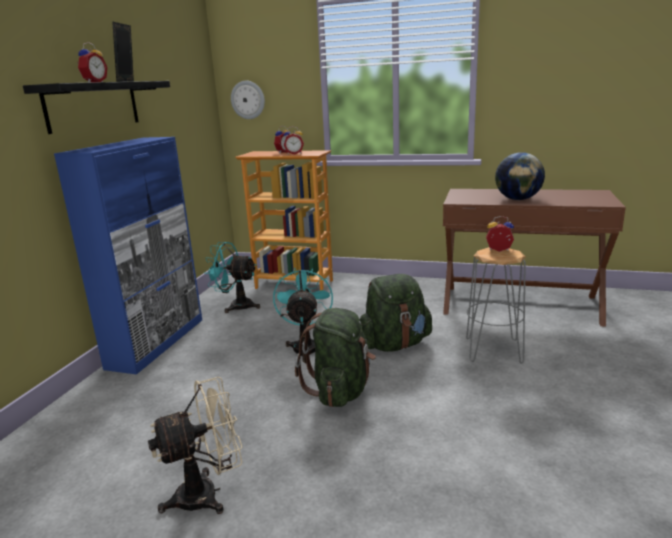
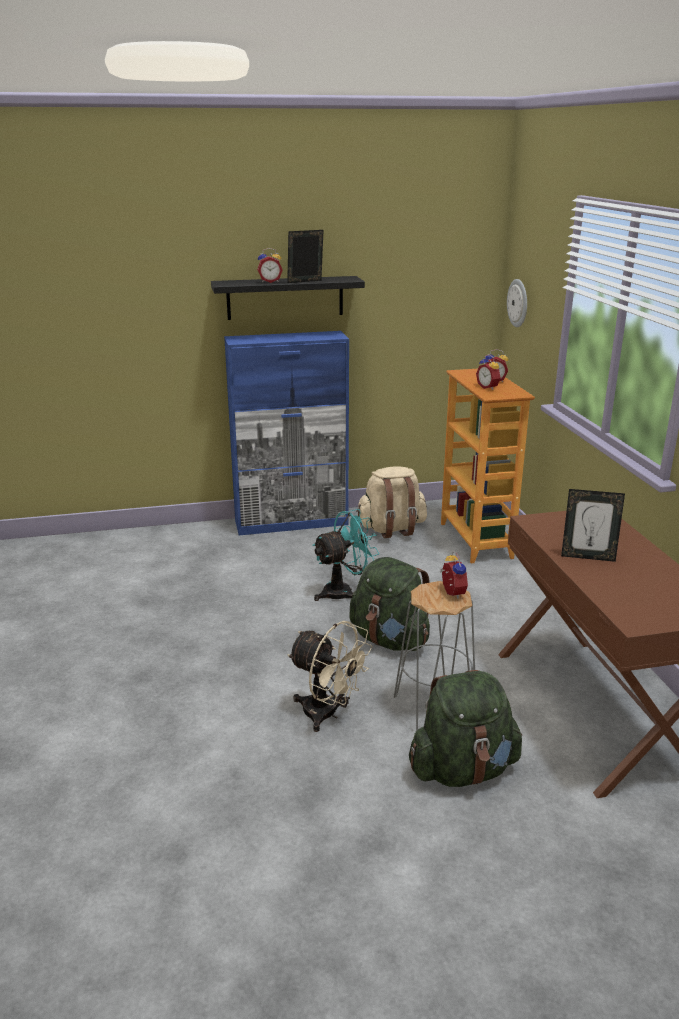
camera: 60 degrees right, 5 degrees up
beige fan [148,377,242,514] -> beige fan moved to [288,621,372,732]
turquoise fan [204,242,260,313] -> beige backpack [356,466,427,538]
green backpack [295,308,376,407] -> green backpack moved to [409,670,522,787]
globe [495,152,545,200] -> picture frame [561,489,625,562]

